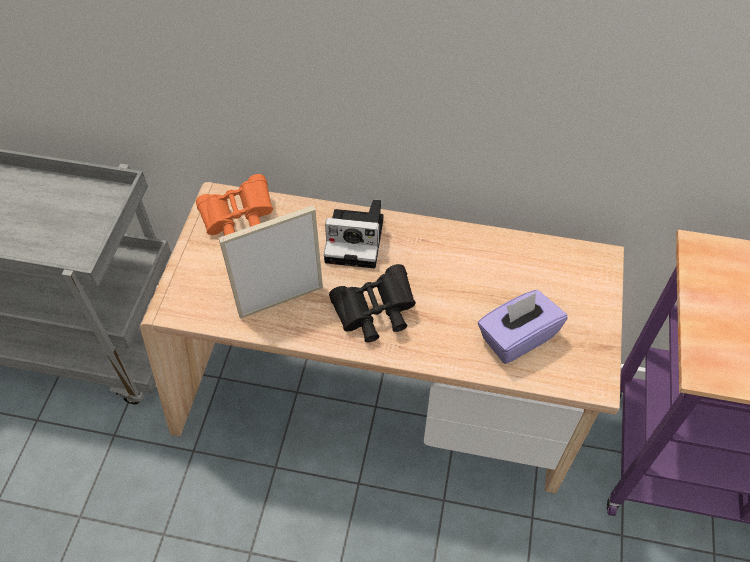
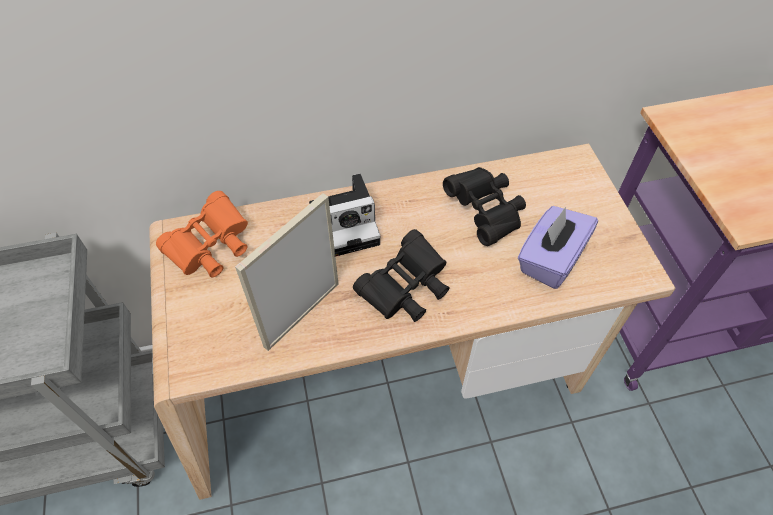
camera: 25 degrees left, 0 degrees up
none -> black binoculars [443,167,526,246]

